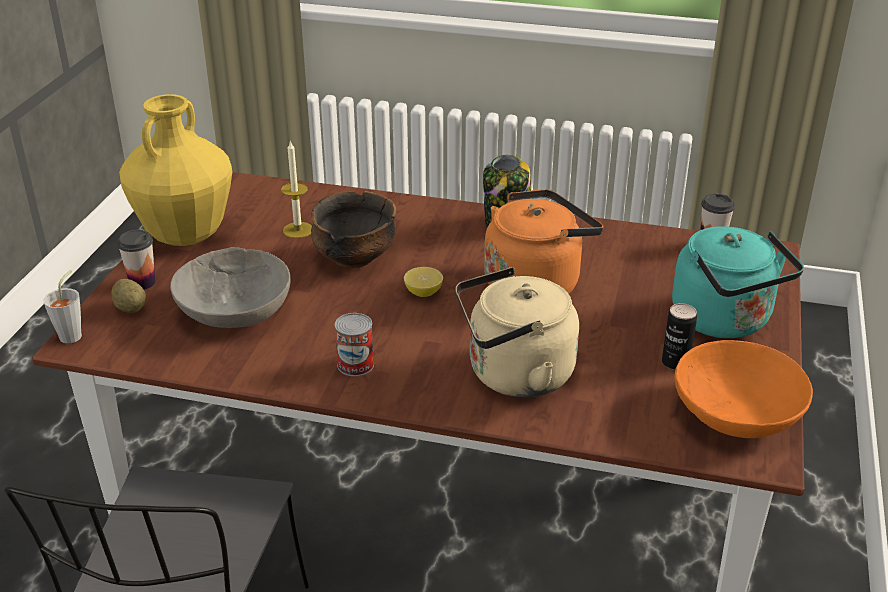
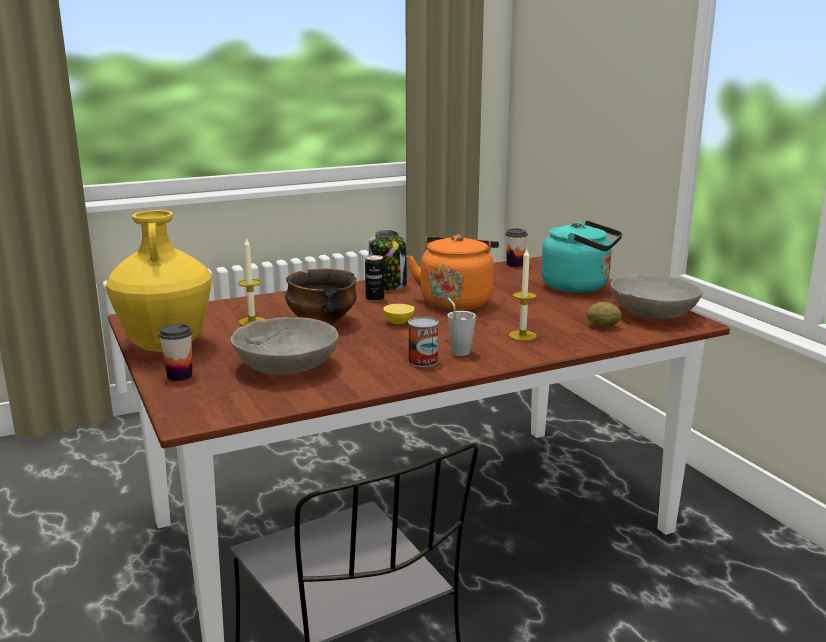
camera: 40 degrees left, 15 degrees down
grey cup [43,270,82,344] -> grey cup moved to [447,298,476,356]
potato [111,279,146,313] -> potato moved to [586,302,621,327]
beige kettle [455,267,579,398] -> candle [509,249,537,341]
can [662,303,697,370] -> can moved to [365,255,384,301]
orange bowl [674,340,813,438] -> grey bowl [610,274,703,319]

